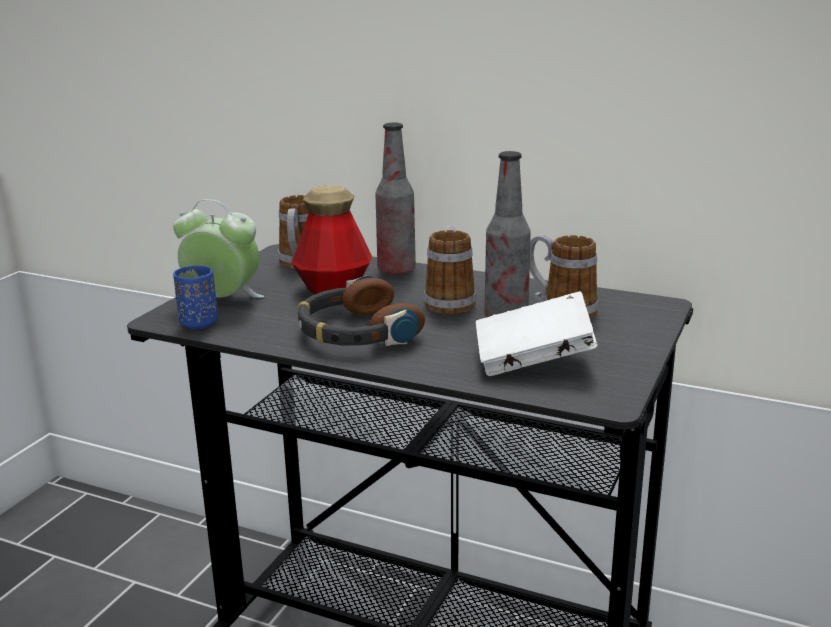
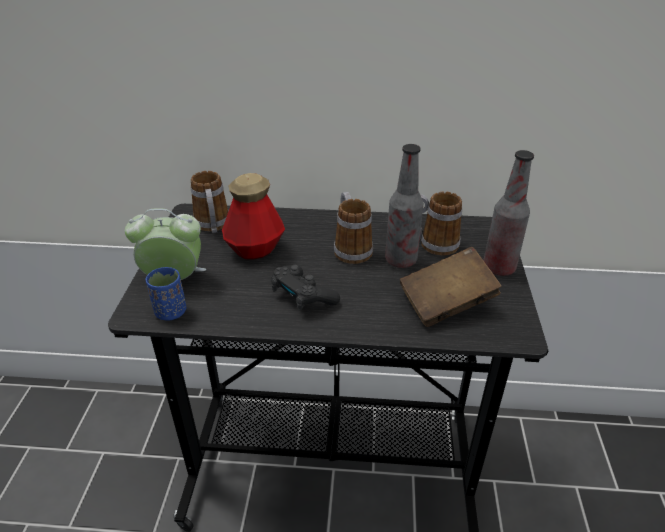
camera: 20 degrees left, 15 degrees up
headphones [298,275,425,346] -> black game controller [271,265,340,311]
bottle [375,123,416,275] -> bottle moved to [483,150,534,276]
white book [476,291,597,376] -> brown book [400,247,502,327]

